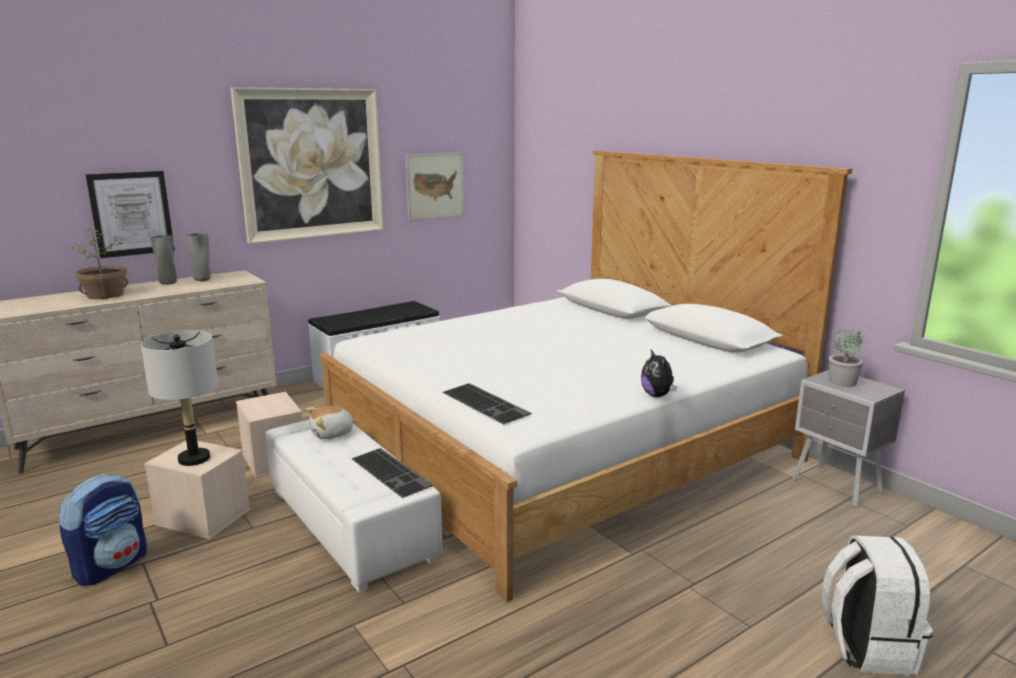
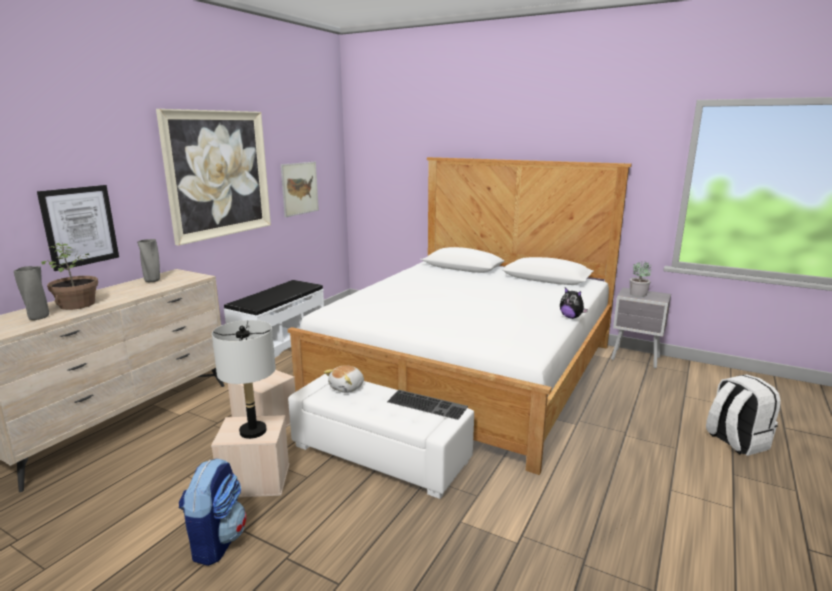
camera: 25 degrees left, 0 degrees up
grey vase [150,235,177,285] -> grey vase moved to [14,266,49,320]
keyboard [442,383,531,424] -> none

